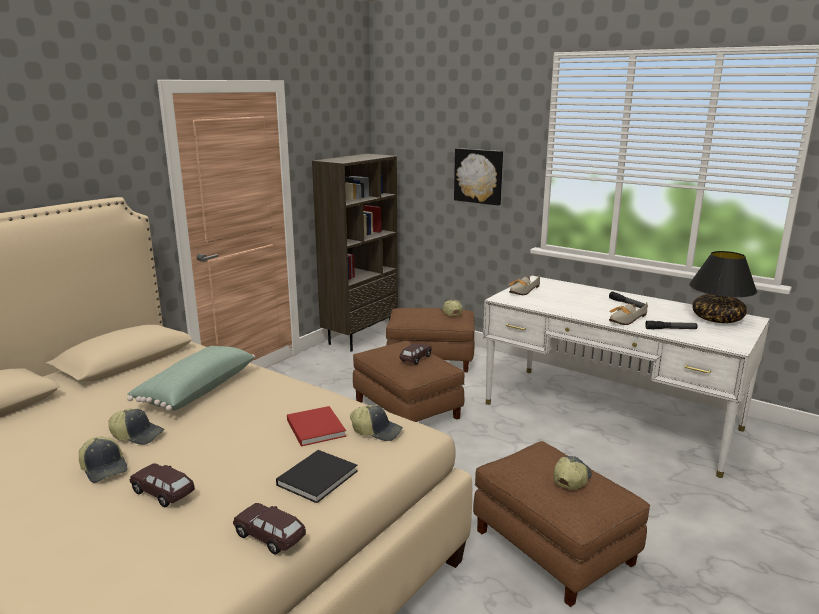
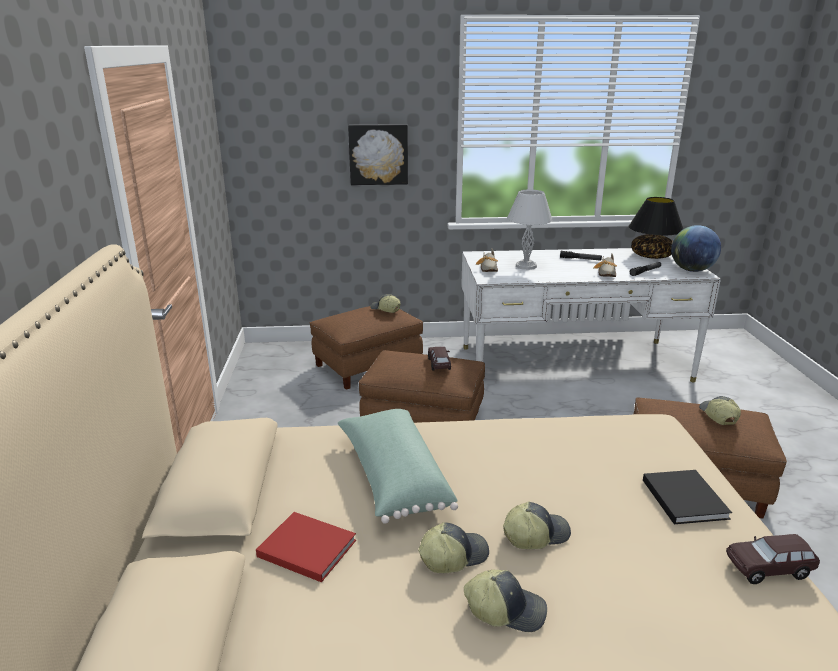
camera: 40 degrees left, 5 degrees up
brown toy car [130,464,195,507] -> none
red book [287,406,347,446] -> red book moved to [256,512,356,582]
brown bookcase [312,154,398,351] -> none
cap [350,405,403,441] -> cap moved to [503,502,571,549]
none -> white table lamp [507,190,553,270]
none -> globe [671,225,721,272]

